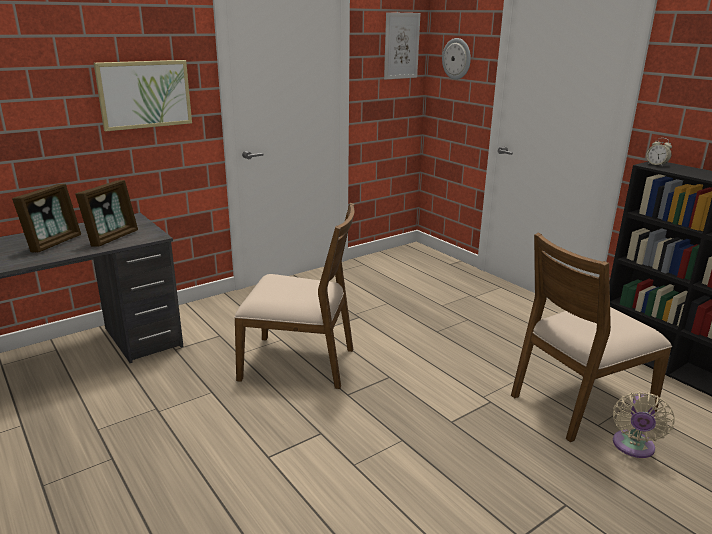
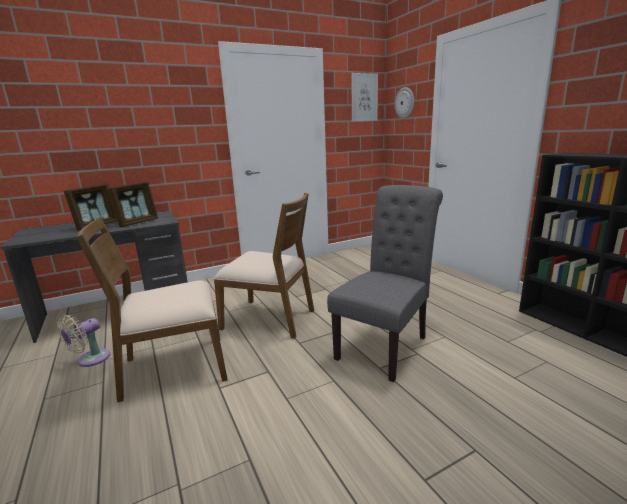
camera: 10 degrees right, 5 degrees down
picture [94,60,192,131] -> none
brown chair [511,233,672,442] -> brown chair moved to [77,217,228,402]
beige fan [613,392,675,458] -> beige fan moved to [57,315,110,367]
alarm clock [646,138,672,167] -> none
none -> grey chair [327,185,443,382]

